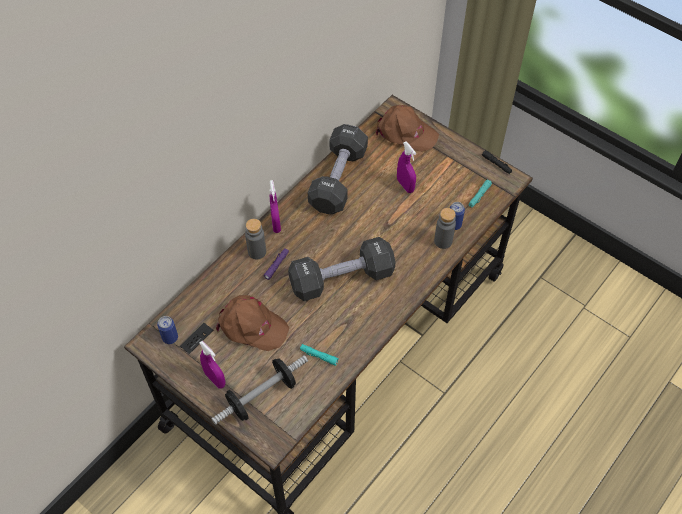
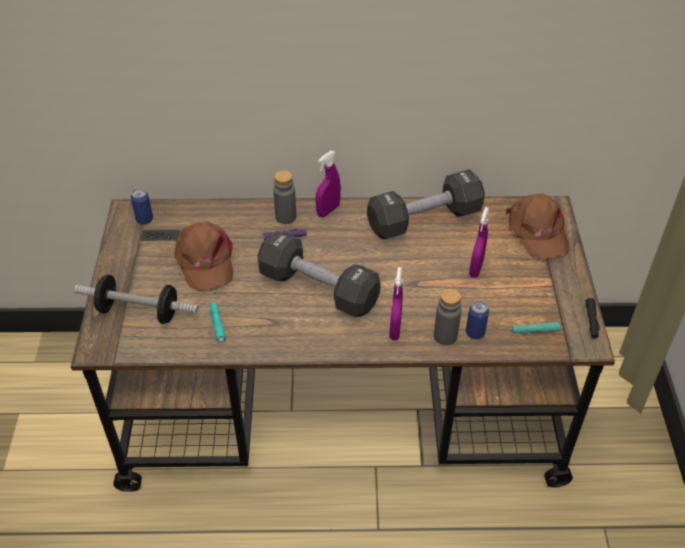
camera: 50 degrees right, 10 degrees down
purple spray bottle [199,341,225,388] -> purple spray bottle moved to [389,267,403,340]

